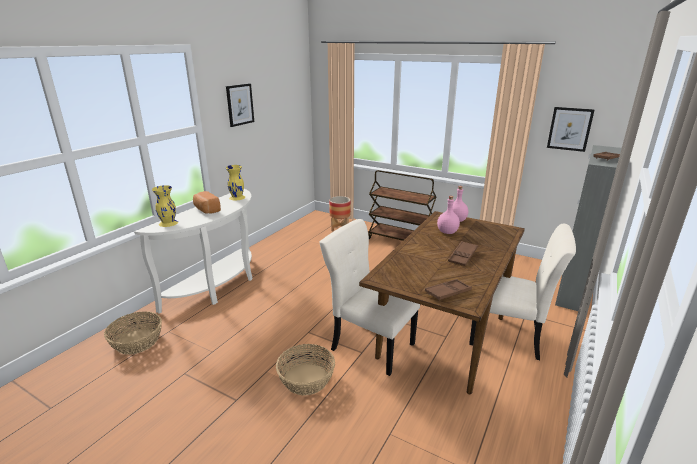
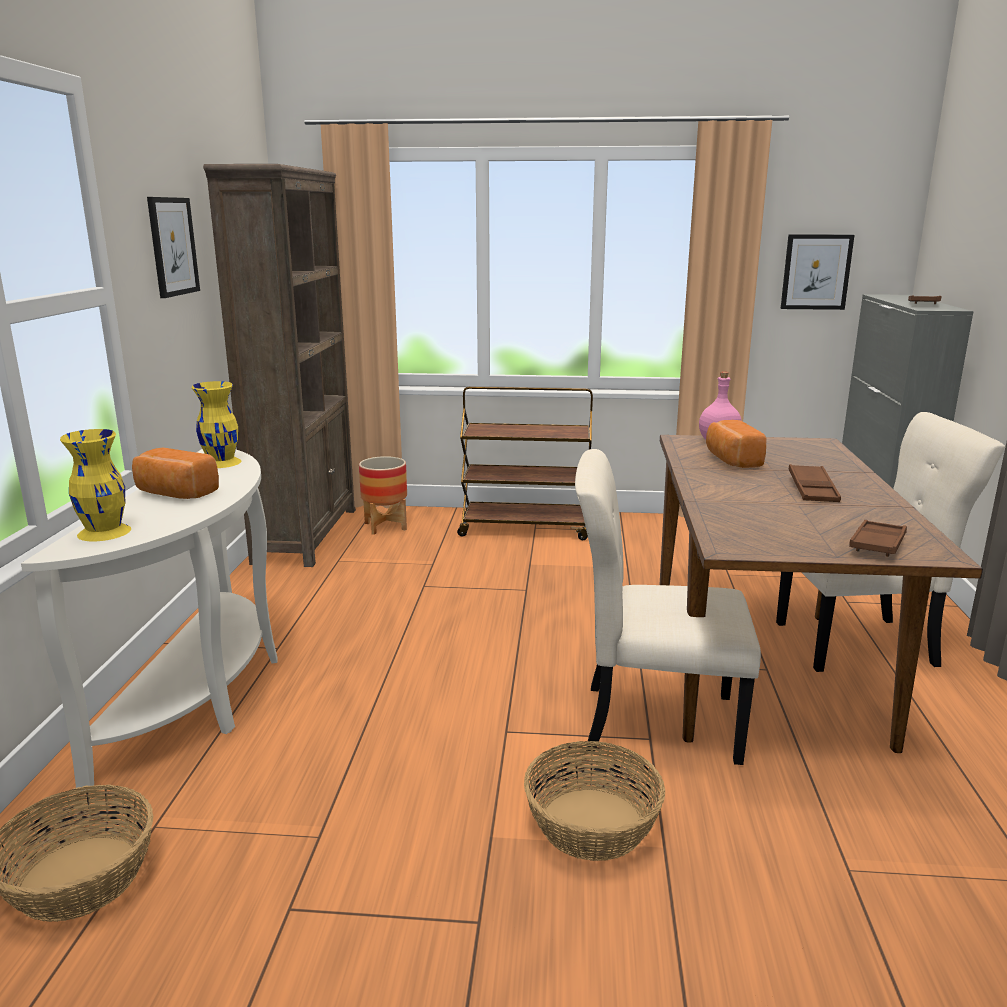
camera: 25 degrees left, 5 degrees down
pink bottle [437,196,460,234] -> bread [706,420,767,468]
none -> brown bookcase [203,164,356,567]

